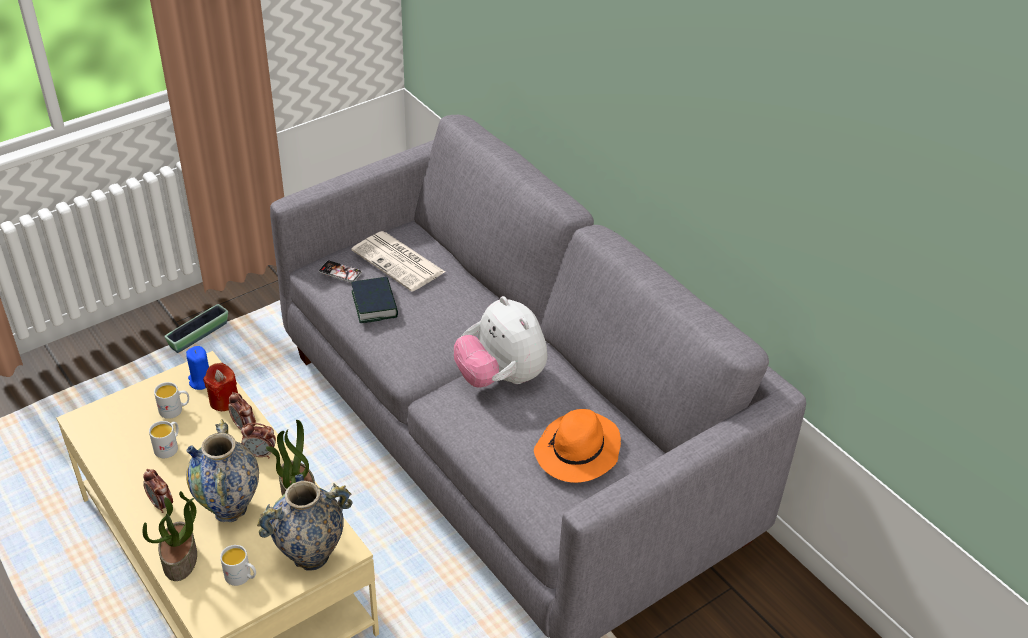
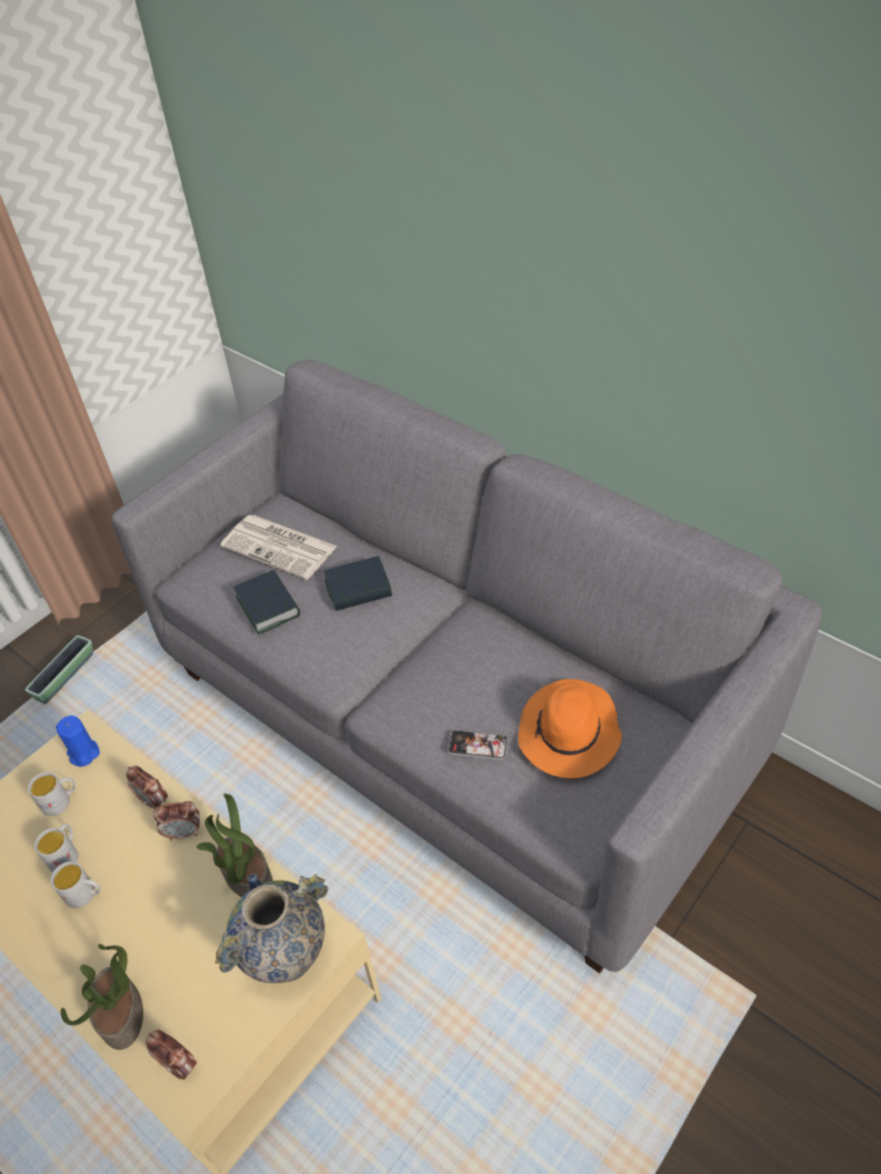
camera: 10 degrees left, 5 degrees up
alarm clock [143,469,173,513] -> alarm clock moved to [146,1030,197,1080]
vase [186,419,259,522] -> none
red candle [203,363,238,411] -> none
white mug [220,545,256,586] -> white mug moved to [51,861,101,908]
phone [319,260,362,283] -> phone moved to [448,730,508,760]
plush toy [454,296,547,388] -> none
none -> book [324,556,392,611]

